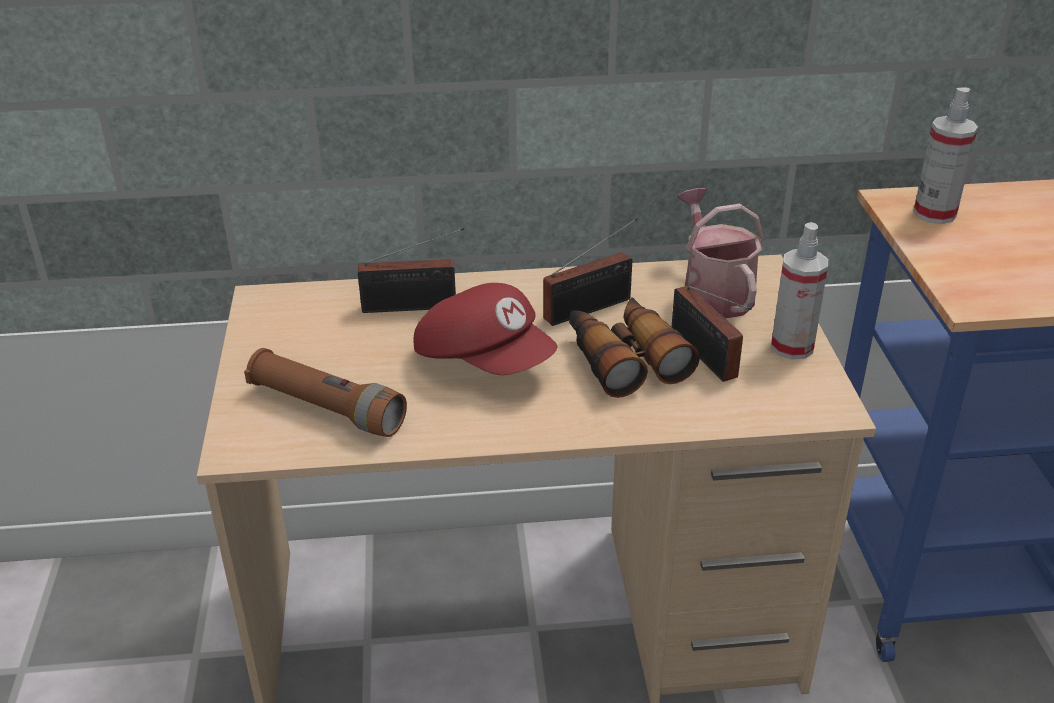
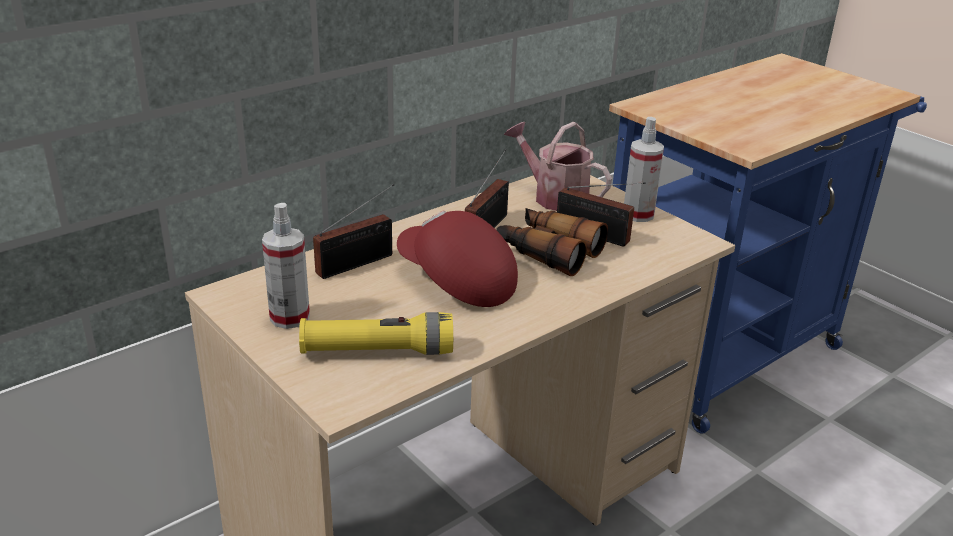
camera: 35 degrees left, 5 degrees down
brown flashlight [244,348,407,437] -> yellow flashlight [299,312,453,355]
red cap [414,283,557,375] -> red cap turned 150 degrees counterclockwise [397,210,518,307]
spray bottle [913,88,978,224] -> spray bottle moved to [262,203,310,329]

